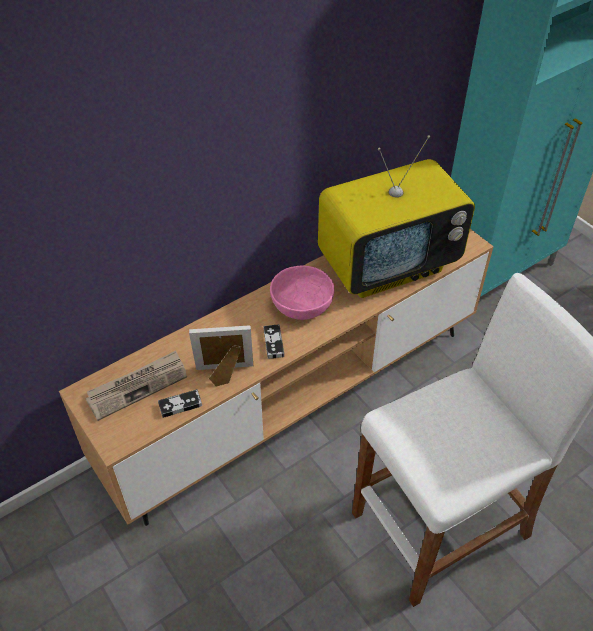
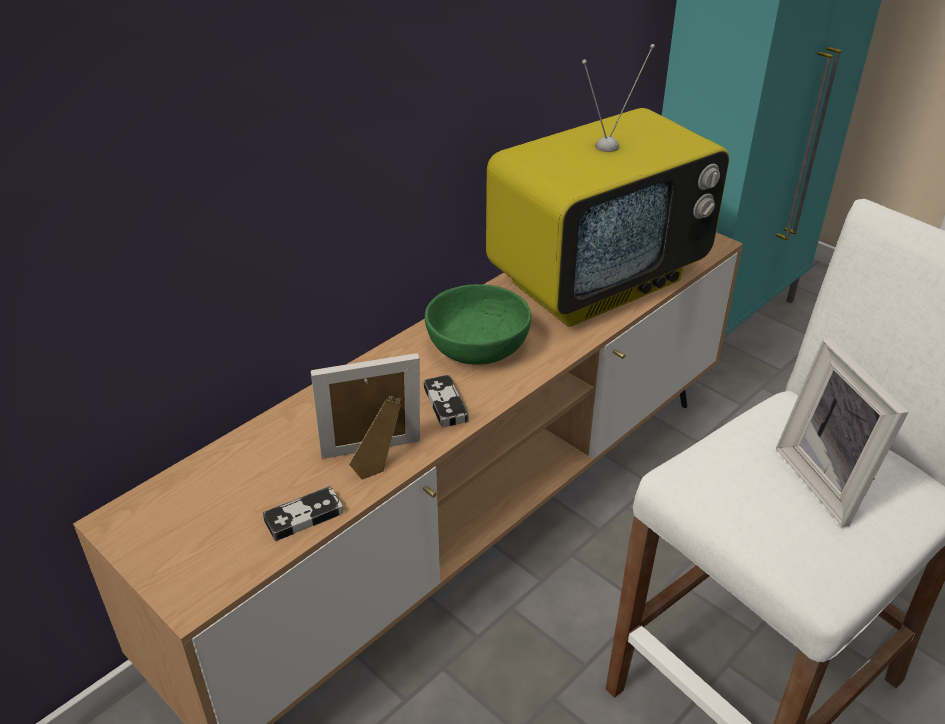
camera: 10 degrees left, 10 degrees down
newspaper [85,351,187,421] -> none
pink bowl [270,266,335,320] -> green bowl [425,284,531,365]
none -> picture frame [776,338,909,527]

